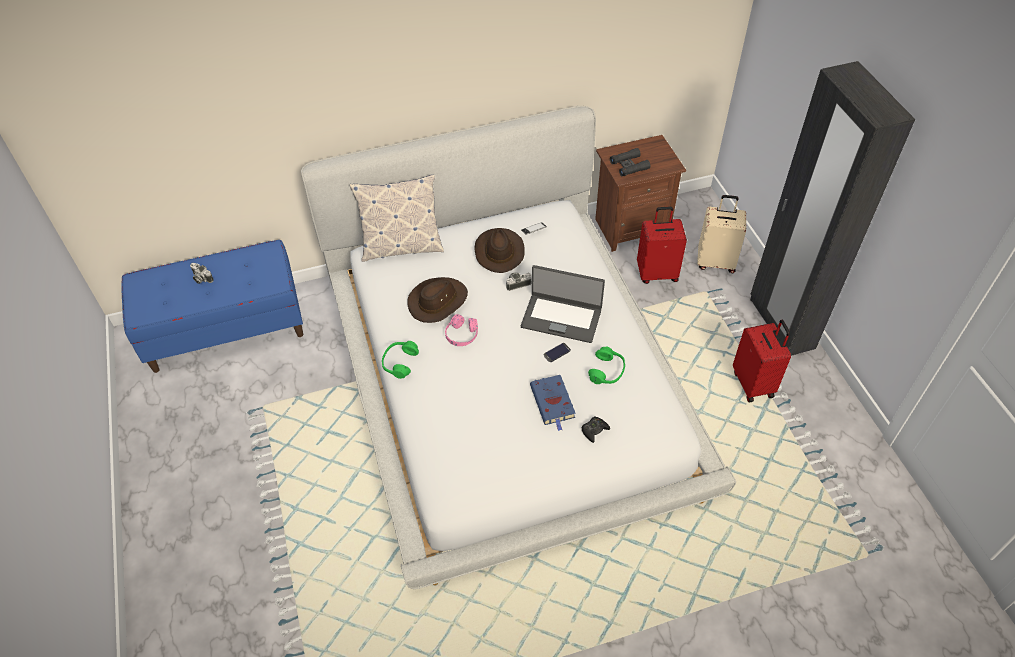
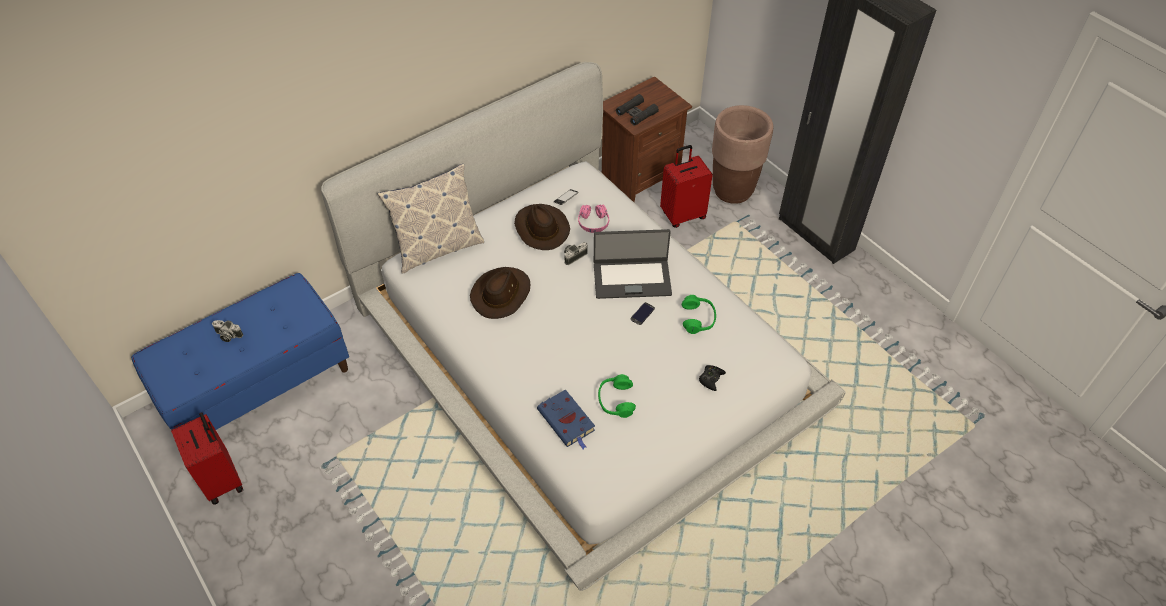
camera: 20 degrees left, 0 degrees up
green headphones [382,341,419,379] -> green headphones moved to [598,374,636,418]
pink headphones [445,314,478,346] -> pink headphones moved to [578,205,609,233]
blue book [530,375,576,431] -> blue book moved to [537,389,595,449]
beige suitcase [697,195,746,273] -> brown planter [712,105,773,204]
red suitcase [733,320,791,402] -> red suitcase moved to [171,413,243,505]

